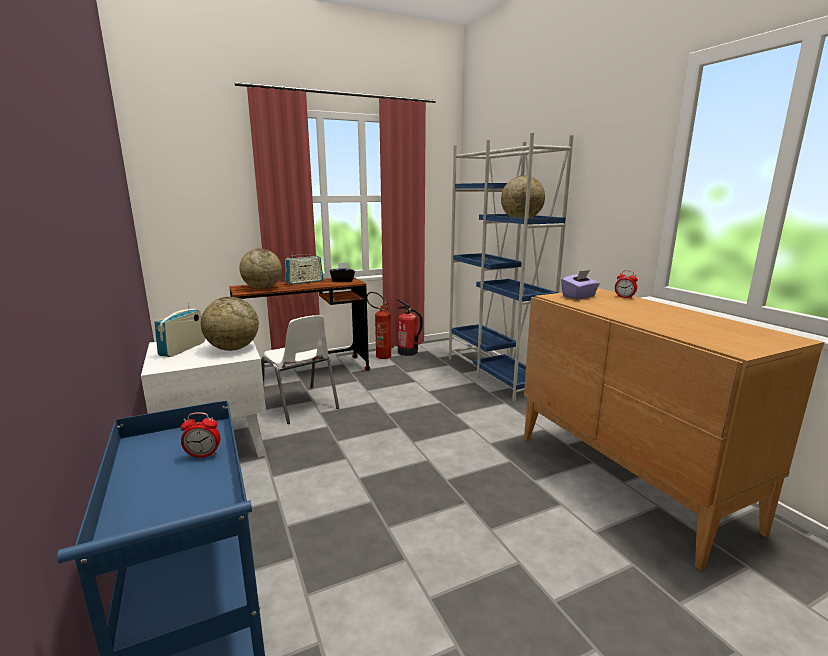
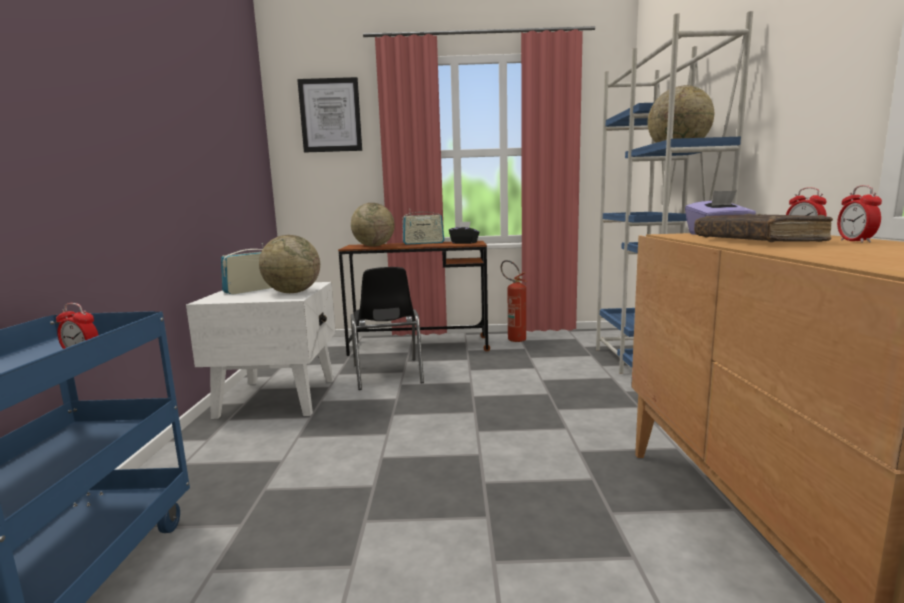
camera: 25 degrees right, 5 degrees down
white chair [261,315,339,424] -> black chair [350,267,424,390]
fire extinguisher [397,299,423,356] -> none
none -> picture [297,77,362,152]
none -> brown book [694,214,833,242]
none -> alarm clock [837,185,882,243]

